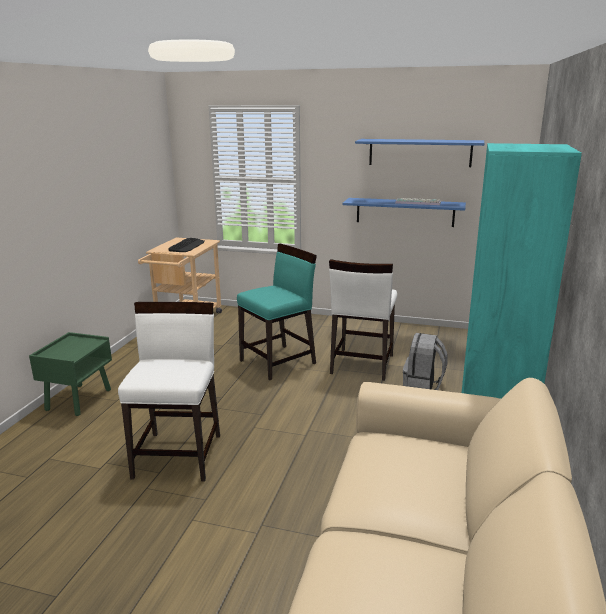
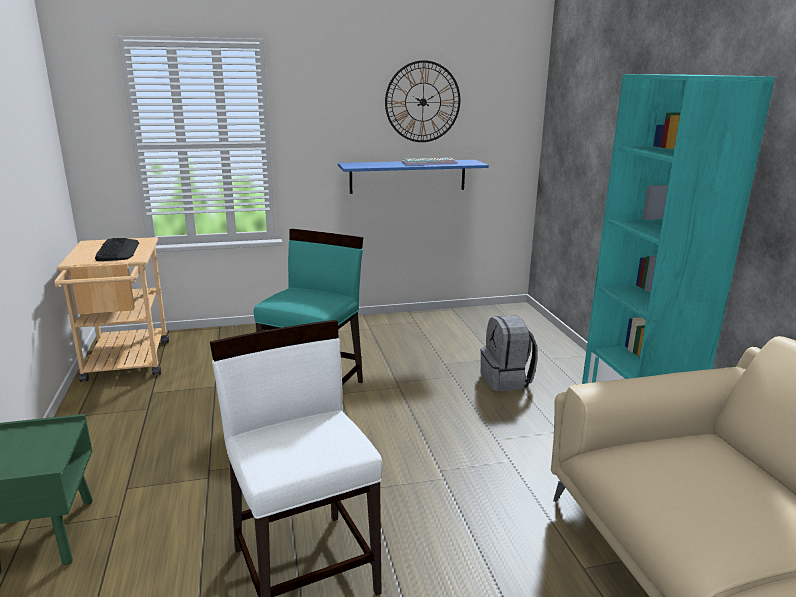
camera: 30 degrees left, 0 degrees up
white chair [329,259,397,381] -> none
blue shelf [355,139,485,167] -> wall clock [385,60,460,142]

